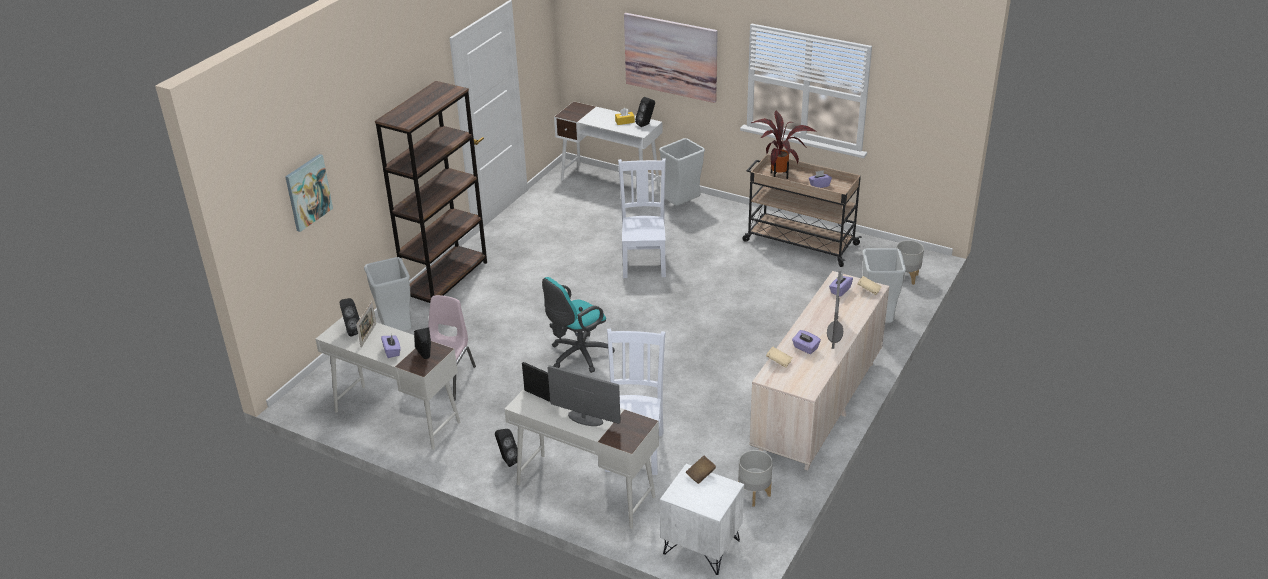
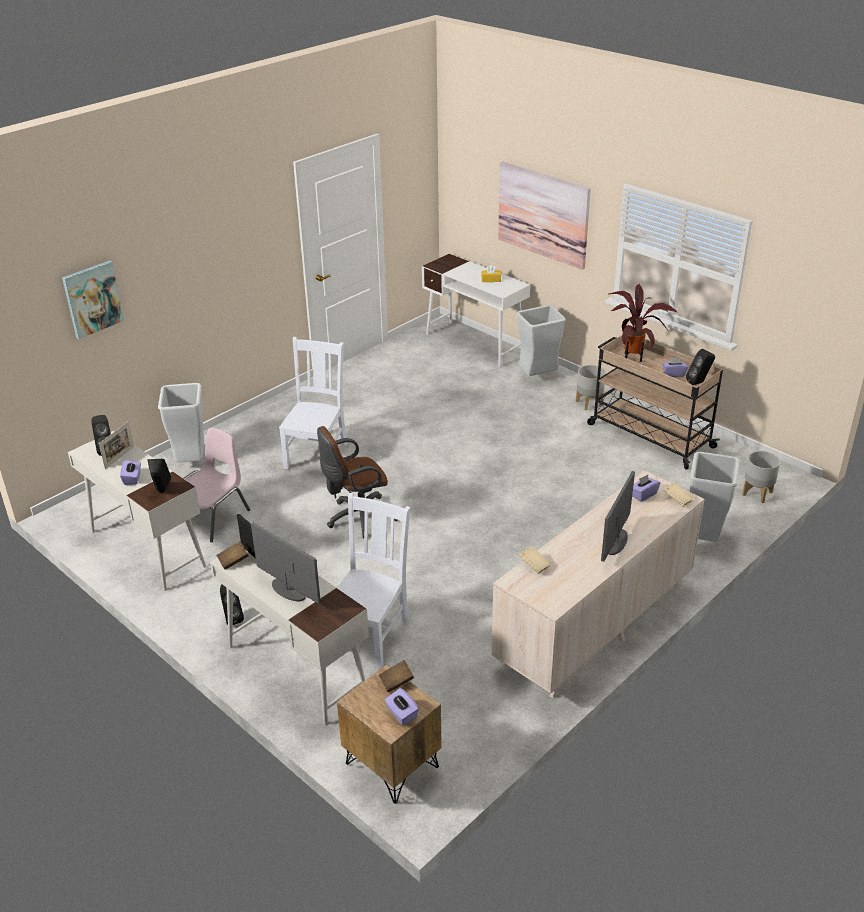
camera: 15 degrees right, 0 degrees up
brown bookcase [375,81,487,303] -> none
turquoise office chair [542,277,615,373] -> brown office chair [317,426,397,538]
white chair [618,158,666,278] -> white chair moved to [279,337,347,469]
black speaker [635,97,655,127] -> black speaker moved to [686,349,715,385]
white nightstand [660,464,744,575] -> brown nightstand [337,665,442,804]
grey planter [738,450,773,506] -> grey planter moved to [576,365,606,410]
purple tissue box [792,330,821,354] -> purple tissue box moved to [385,688,419,725]
none -> brown book [216,541,249,570]

